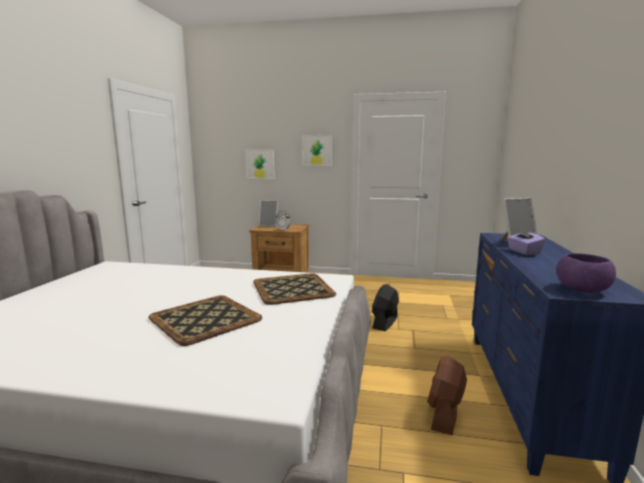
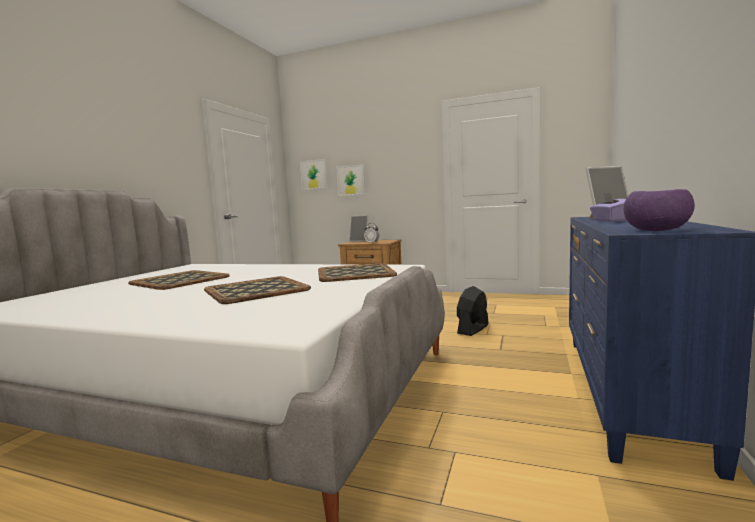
camera: 10 degrees right, 5 degrees down
picture [302,135,332,165] -> picture moved to [300,159,327,190]
brown fan [427,356,467,435] -> none
none -> tray [128,270,230,290]

